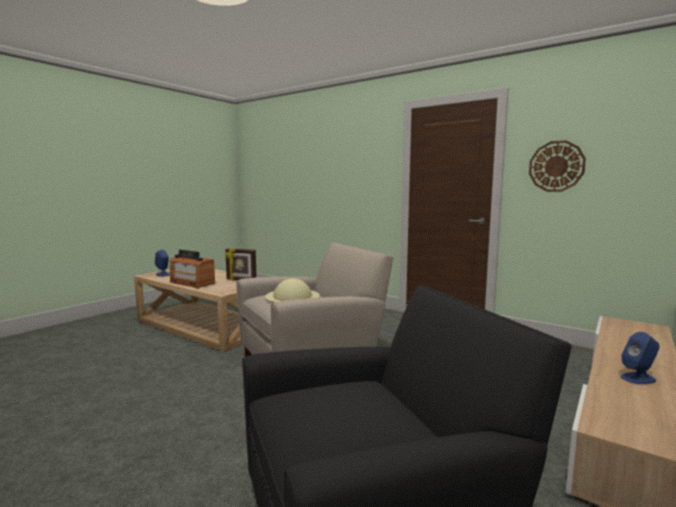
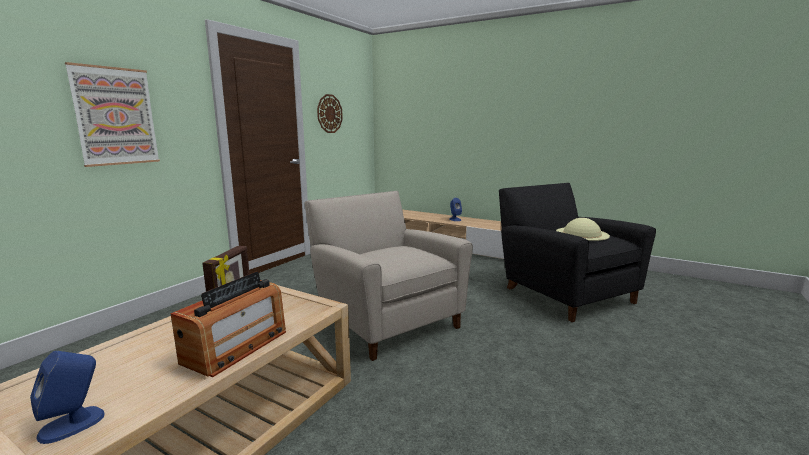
camera: 95 degrees left, 5 degrees up
beige hat [265,278,320,302] -> beige hat moved to [556,218,610,241]
none -> picture [65,62,160,167]

